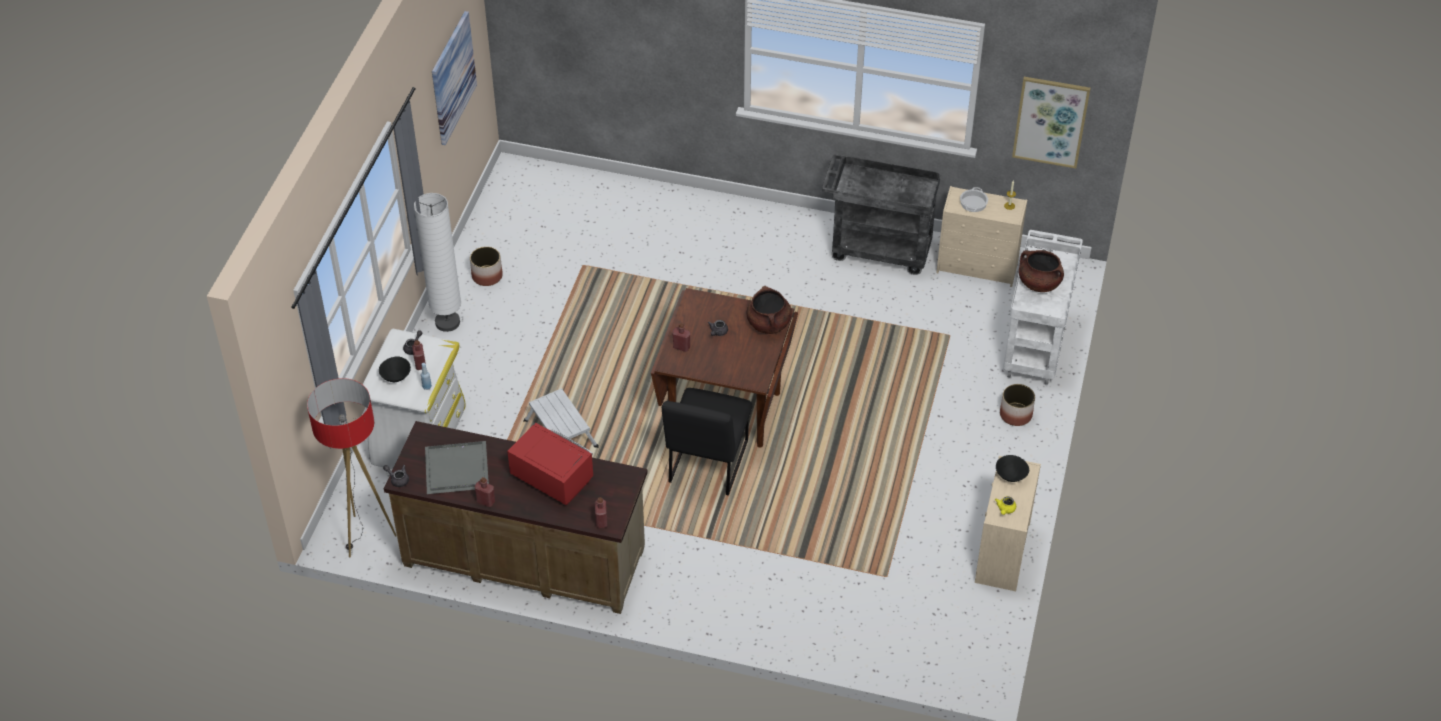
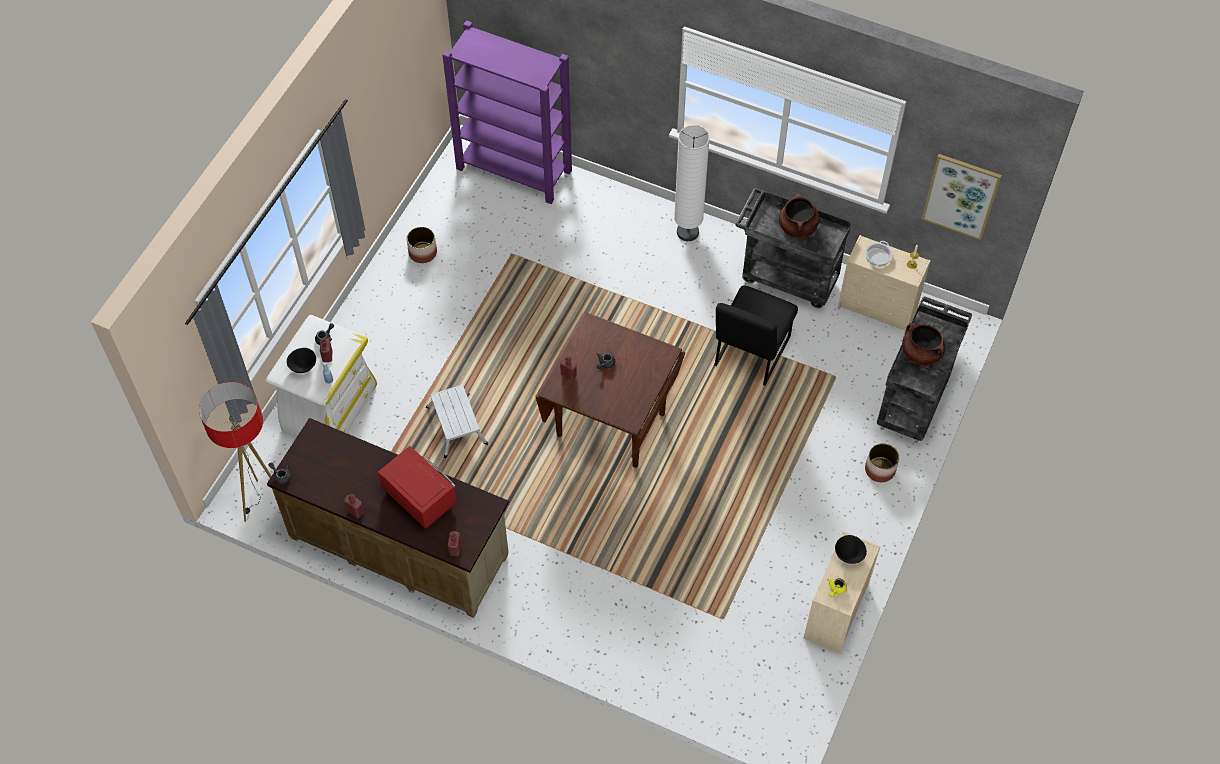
camera: 10 degrees right, 10 degrees up
white floor lamp [414,193,461,332] -> white floor lamp moved to [674,125,710,241]
grey tray [425,441,489,494] -> none
picture [432,11,477,145] -> none
black chair [662,388,752,495] -> black chair moved to [715,285,798,386]
brown cooking pot [746,286,792,334] -> brown cooking pot moved to [779,194,820,238]
white cart [1003,230,1083,385] -> black cart [877,297,972,443]
none -> purple bookcase [442,21,572,204]

